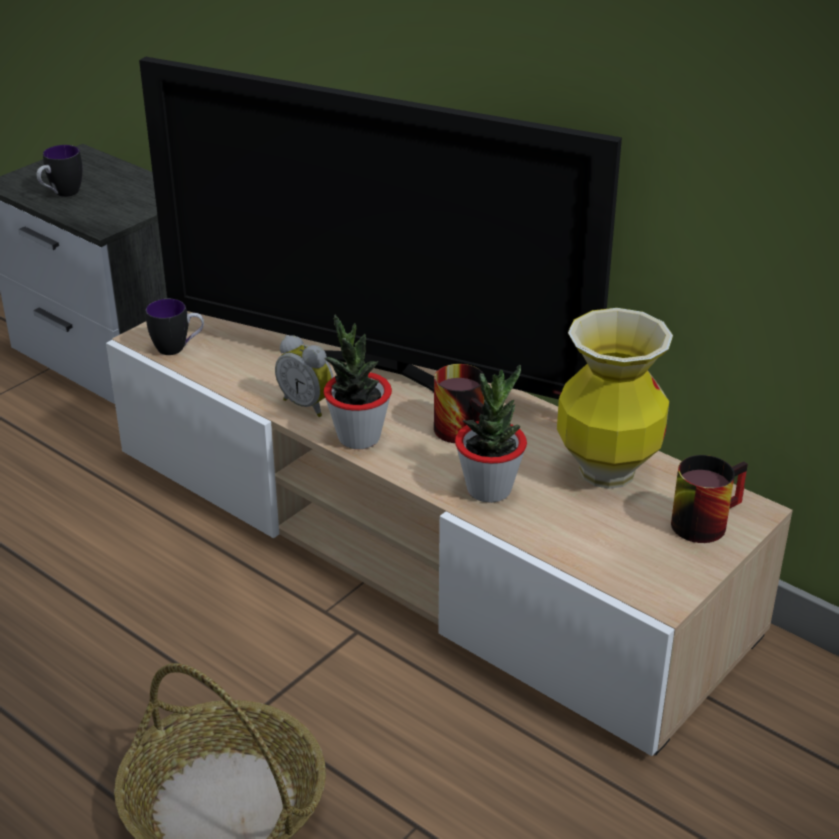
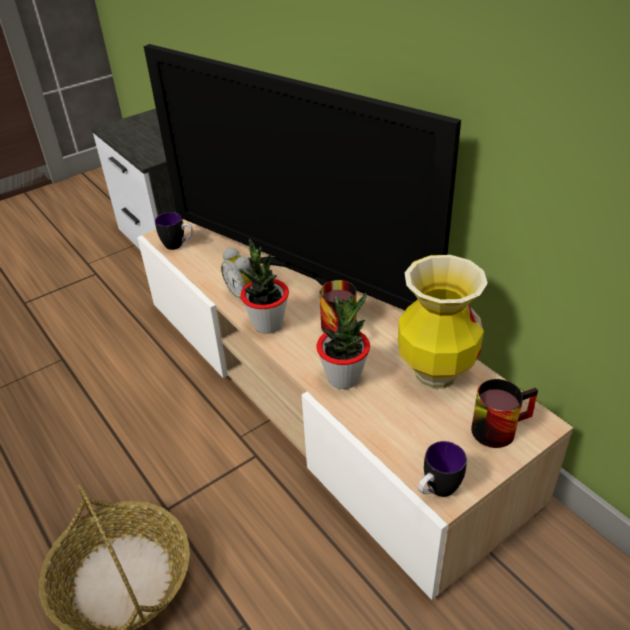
camera: 15 degrees right, 5 degrees up
mug [37,145,82,197] -> mug moved to [418,441,467,497]

